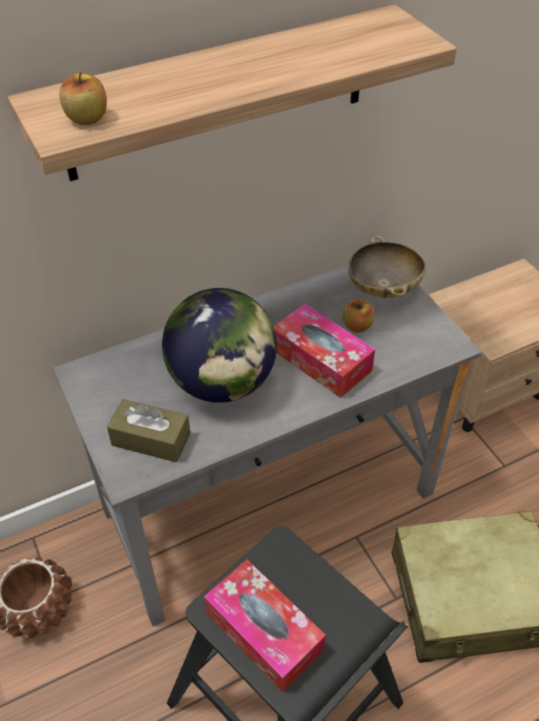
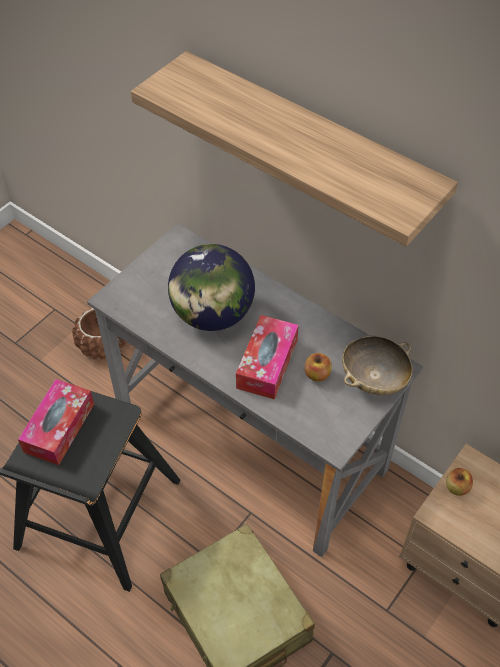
camera: 65 degrees right, 5 degrees up
apple [59,72,107,125] -> apple moved to [446,468,473,496]
brown tissue box [107,399,190,462] -> none

